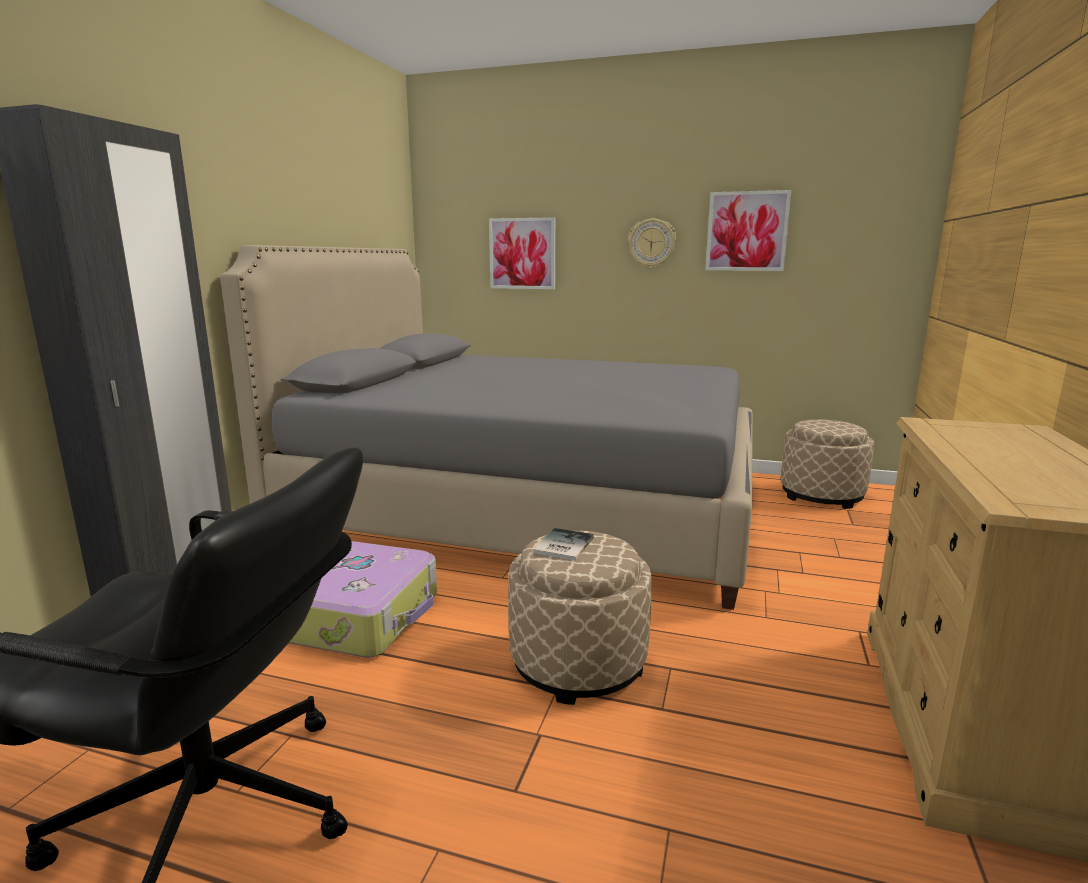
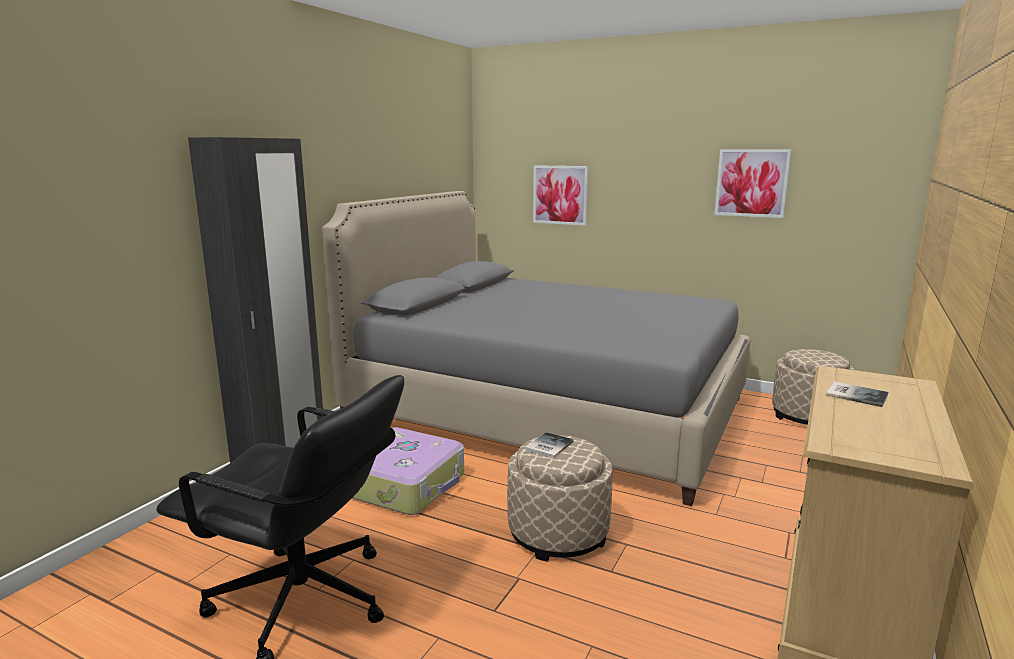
camera: 10 degrees right, 0 degrees up
wall clock [628,218,676,269] -> none
none -> book [826,381,888,407]

